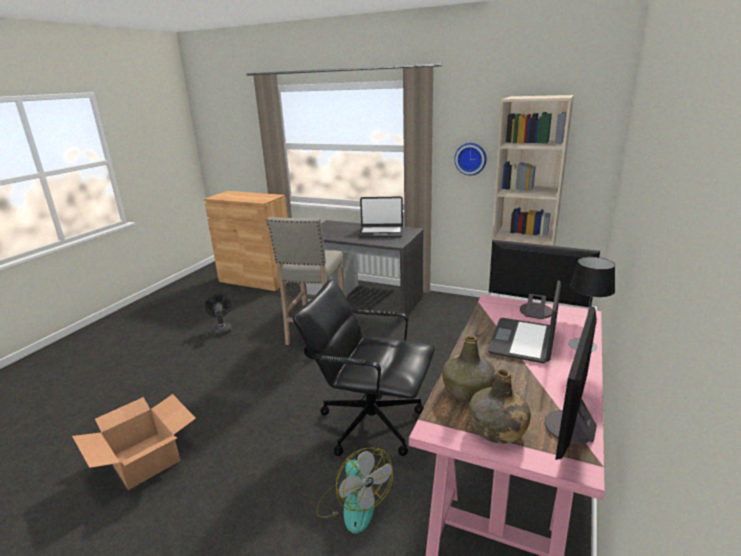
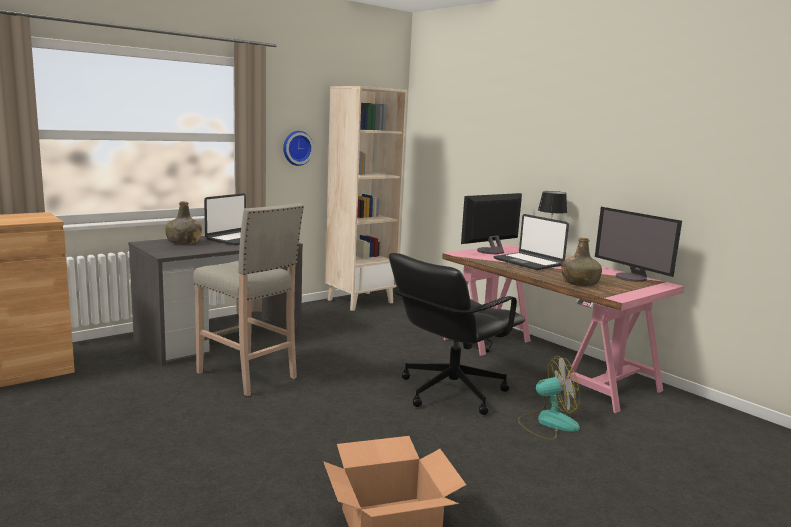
camera: 65 degrees left, 10 degrees down
black fan [205,294,232,336] -> none
green bottle [469,369,531,444] -> green bottle moved to [165,202,202,244]

